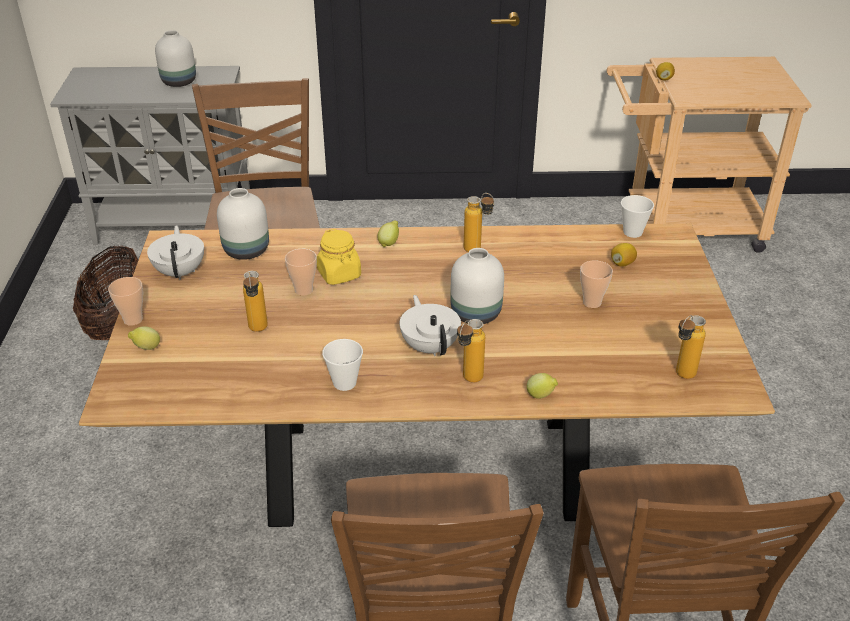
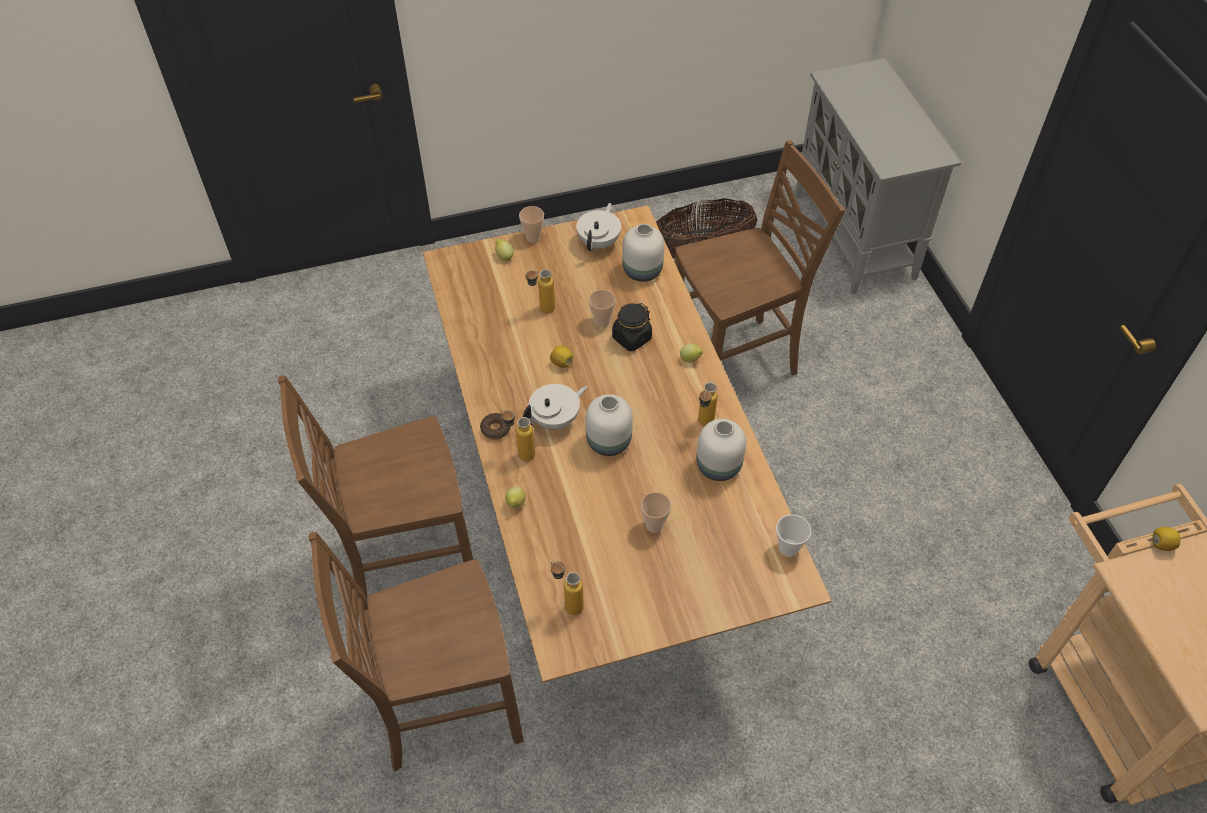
camera: 75 degrees right, 15 degrees up
white teapot [147,225,204,280] -> white teapot turned 45 degrees counterclockwise [576,203,621,251]
white vase [155,30,196,87] -> white vase moved to [696,419,746,481]
yellow jar [317,229,361,285] -> black jar [612,303,652,351]
cup [322,339,363,391] -> none
lemon [611,243,637,267] -> lemon moved to [550,346,573,368]
none -> donut [480,413,510,440]

